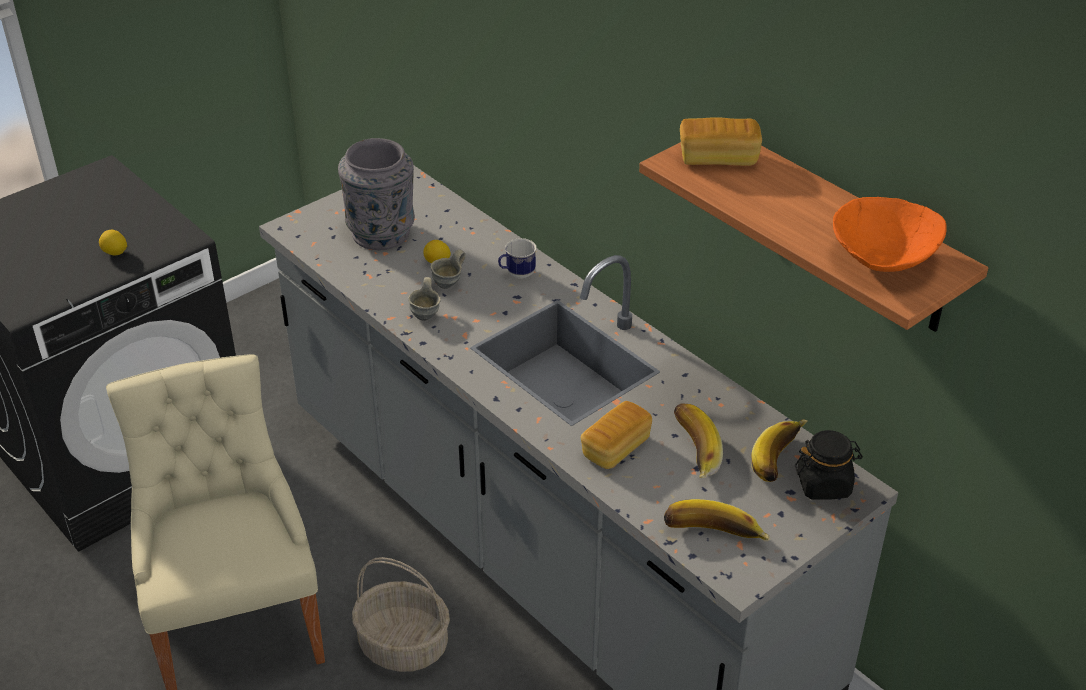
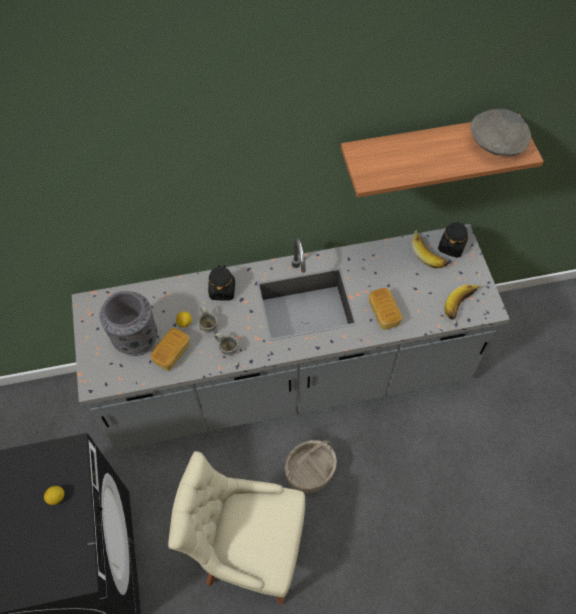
camera: 60 degrees left, 20 degrees up
mug [498,238,537,279] -> black jar [208,265,235,300]
banana [674,403,723,478] -> none
bread [680,117,762,166] -> bread moved to [150,328,190,371]
orange bowl [833,197,947,272] -> grey bowl [470,109,531,156]

